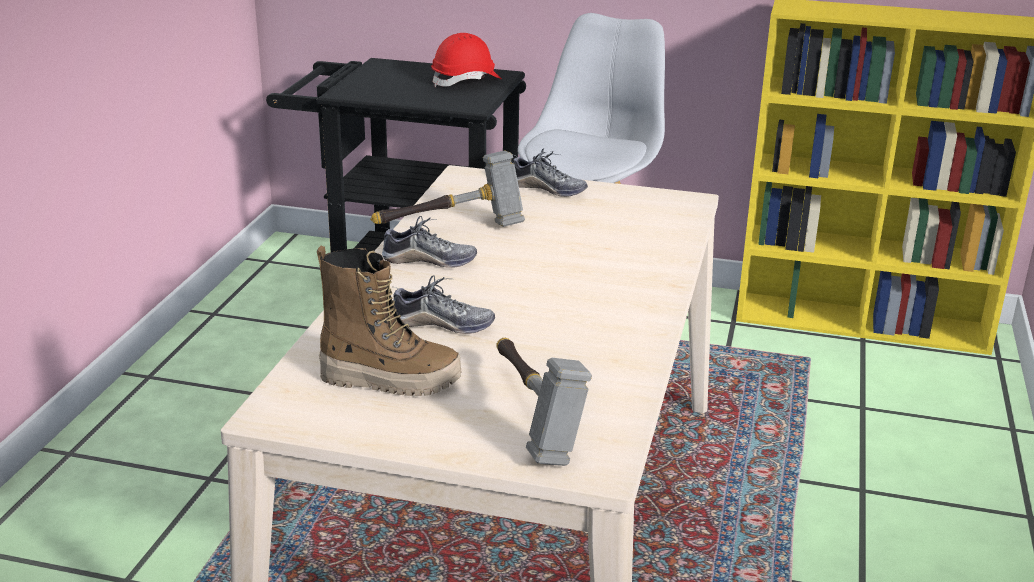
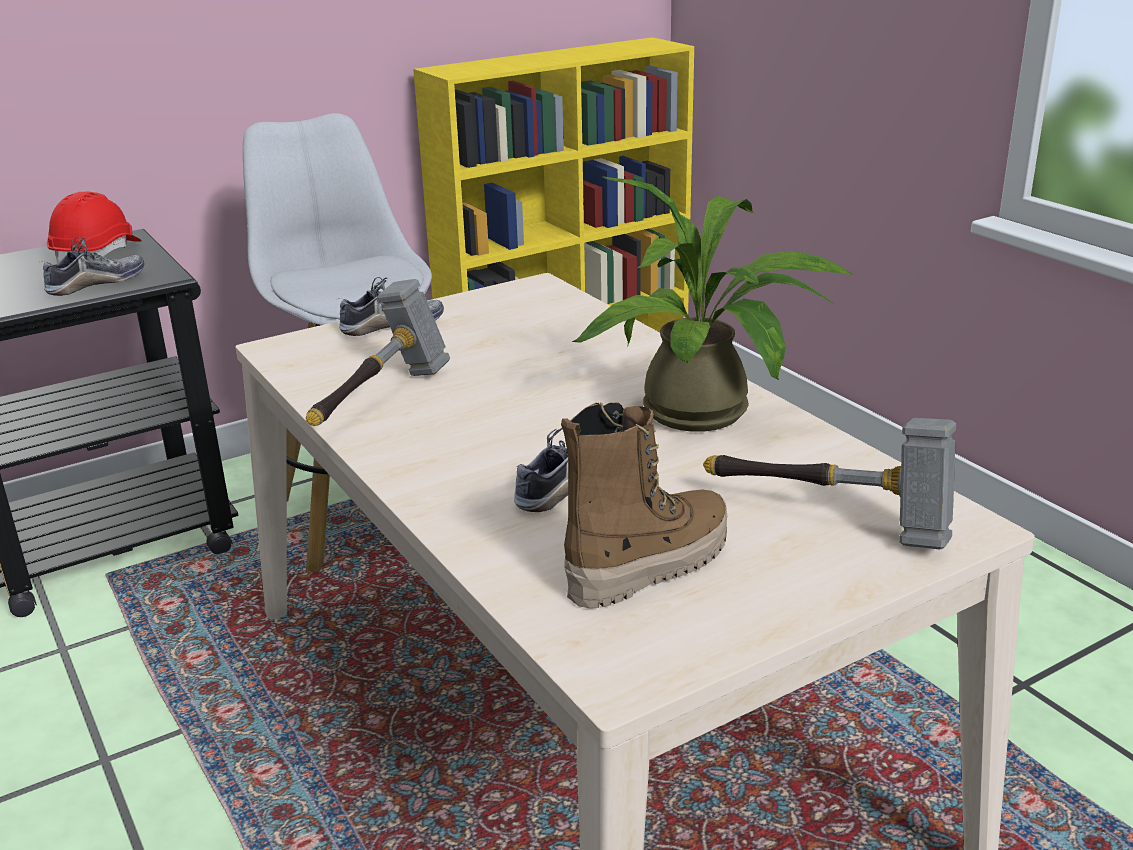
camera: 45 degrees left, 0 degrees up
shoe [382,216,477,268] -> shoe moved to [41,237,144,296]
none -> potted plant [572,176,854,432]

